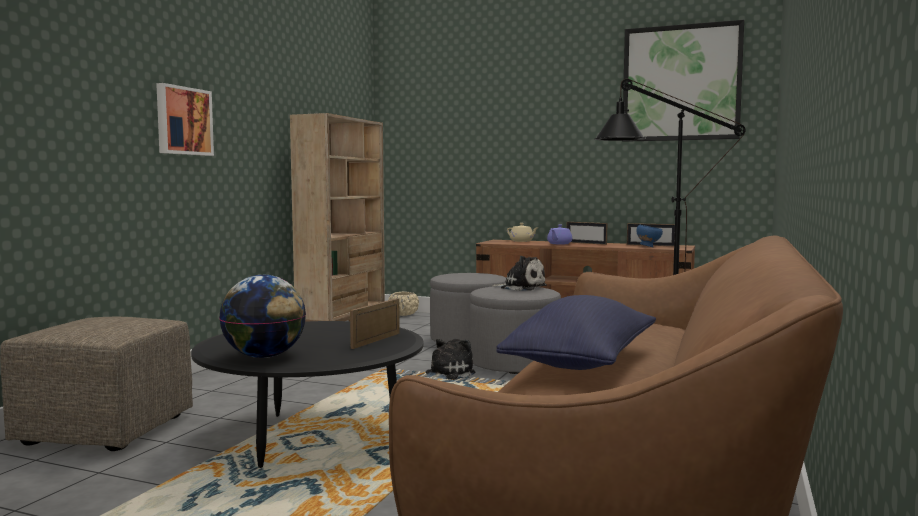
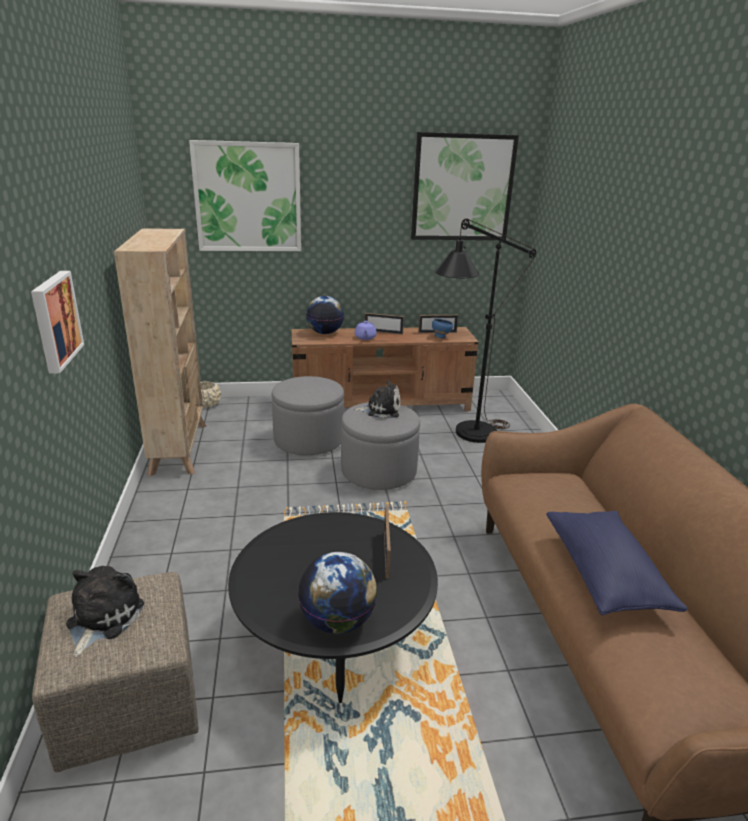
camera: 30 degrees left, 20 degrees up
plush toy [426,339,476,380] -> plush toy moved to [66,566,144,657]
beige teapot [507,223,539,242] -> globe [306,296,344,334]
none -> picture [189,140,301,251]

